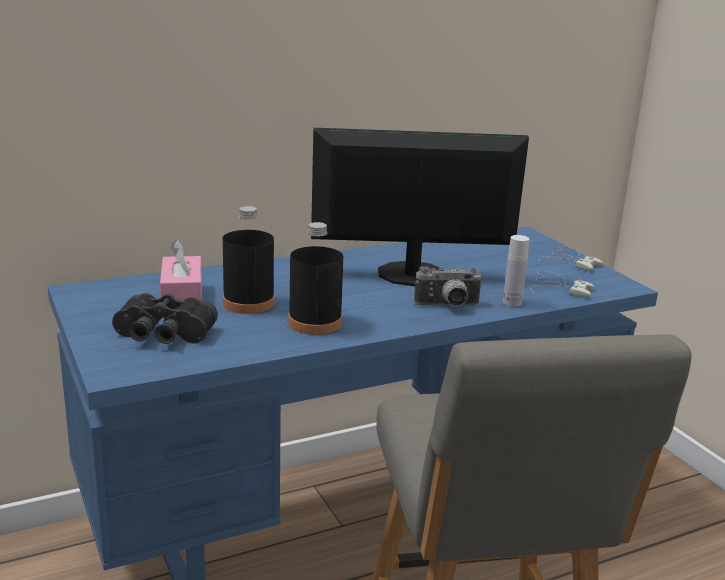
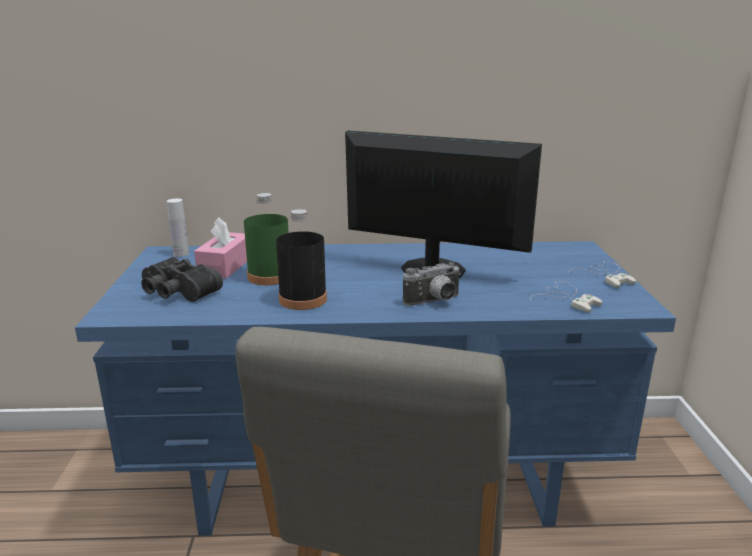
camera: 25 degrees right, 0 degrees up
black bottle [223,206,275,314] -> green bottle [244,193,289,285]
camera [414,266,483,306] -> camera turned 45 degrees counterclockwise [403,262,461,306]
white bottle [503,235,529,307] -> white bottle moved to [167,198,189,257]

